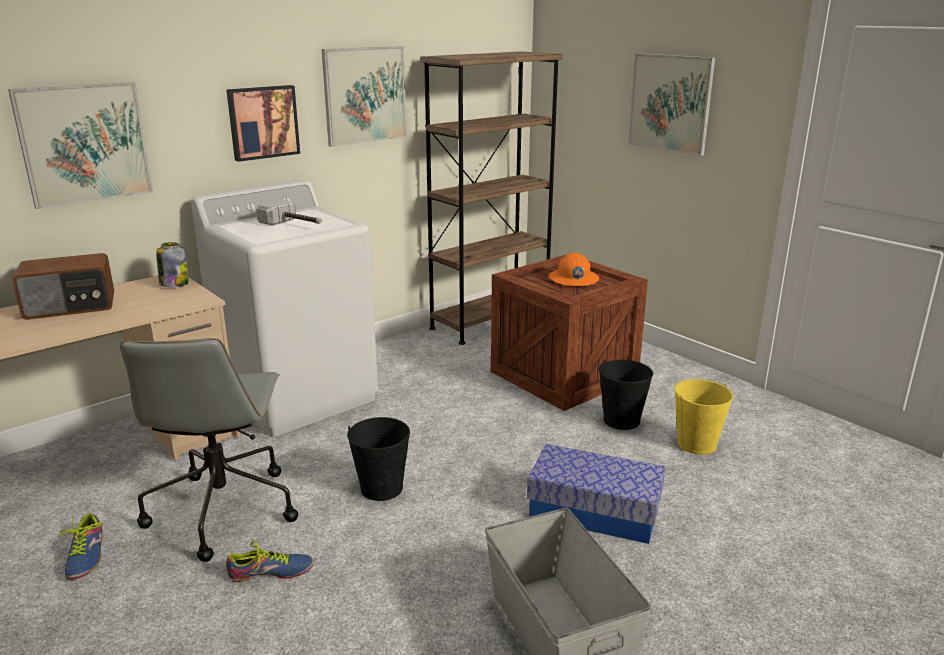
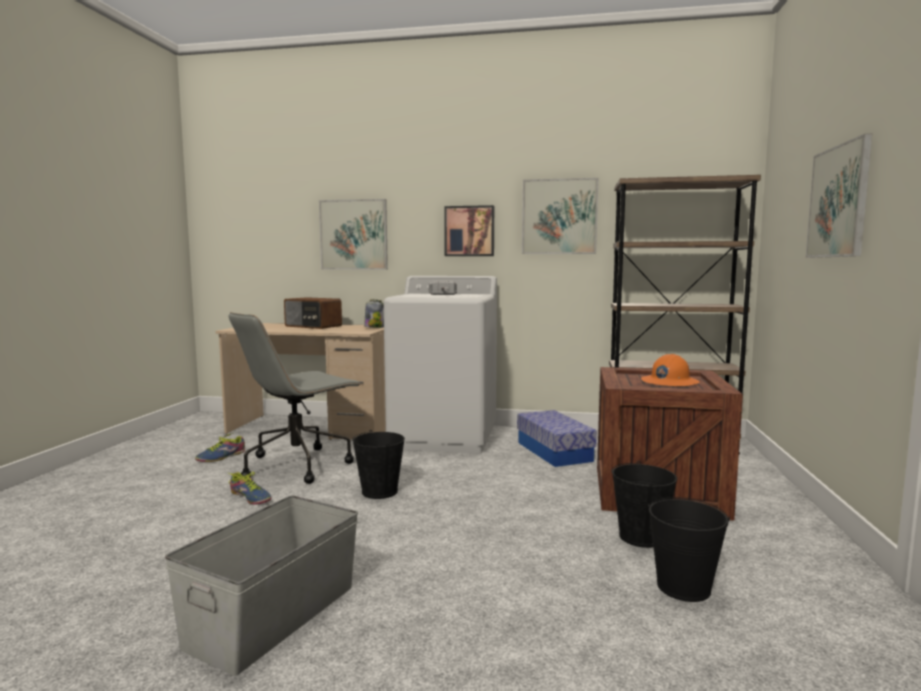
camera: 50 degrees right, 15 degrees down
storage box [527,444,665,544] -> storage box moved to [517,410,597,467]
yellow bucket [674,378,733,455] -> black bucket [648,497,730,602]

